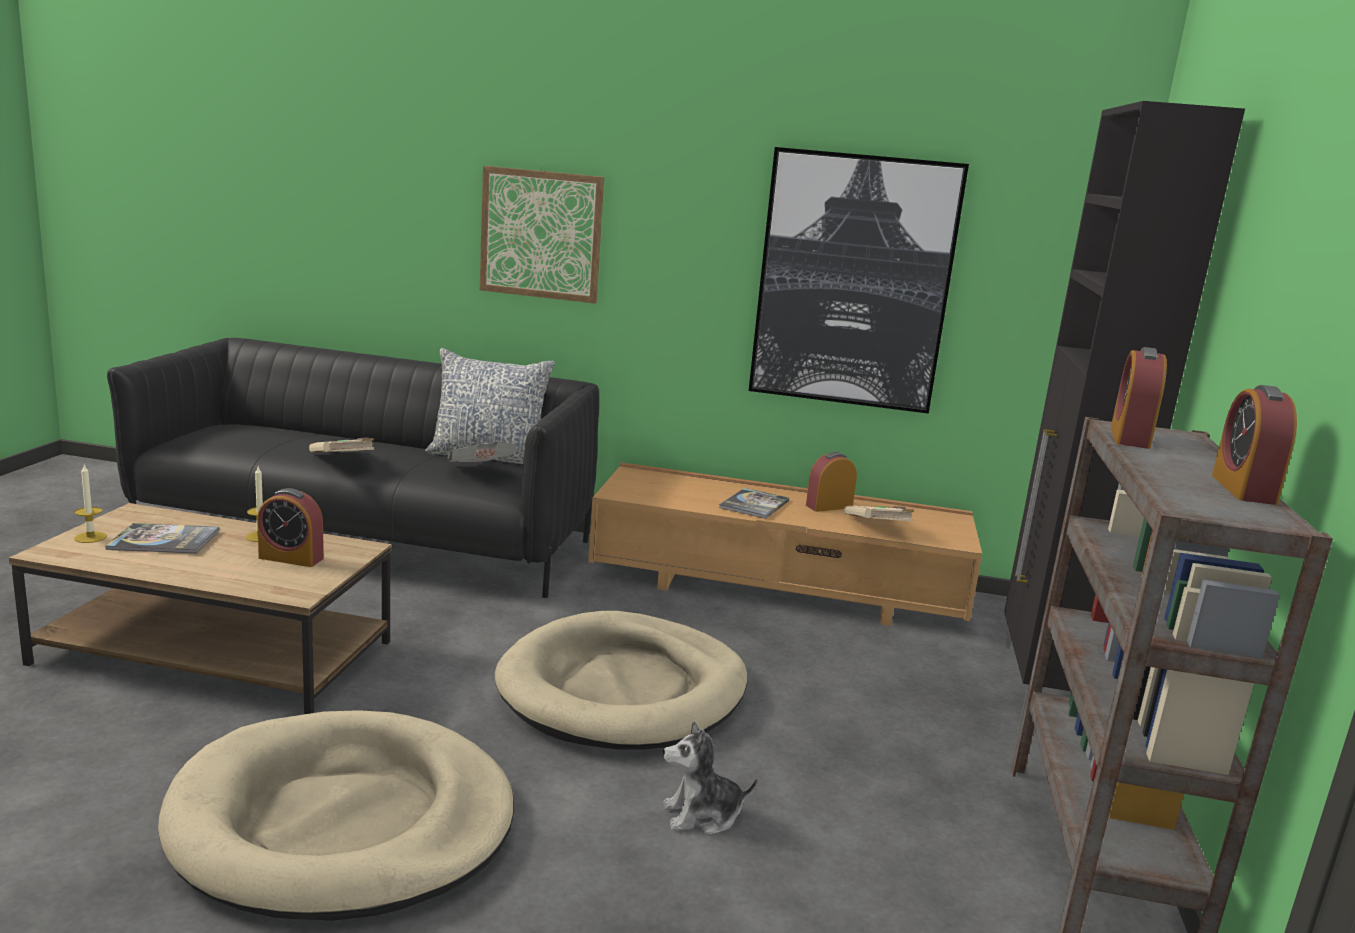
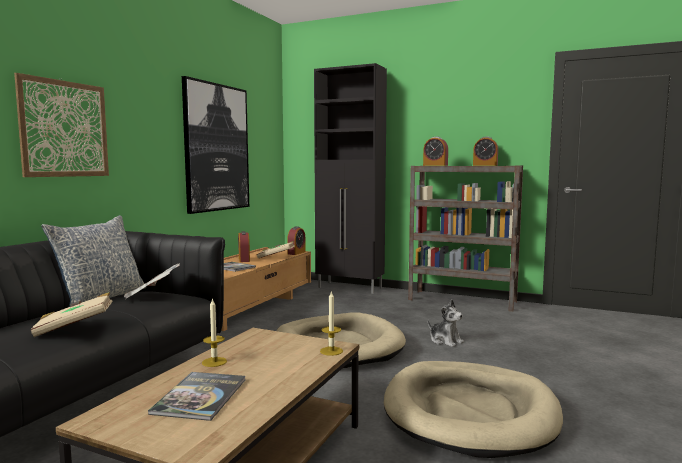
camera: 75 degrees left, 10 degrees down
candle [74,465,107,543] -> candle moved to [320,291,343,356]
alarm clock [257,488,324,567] -> alarm clock moved to [287,226,306,255]
plush toy [663,721,758,835] -> plush toy turned 45 degrees counterclockwise [428,300,464,347]

